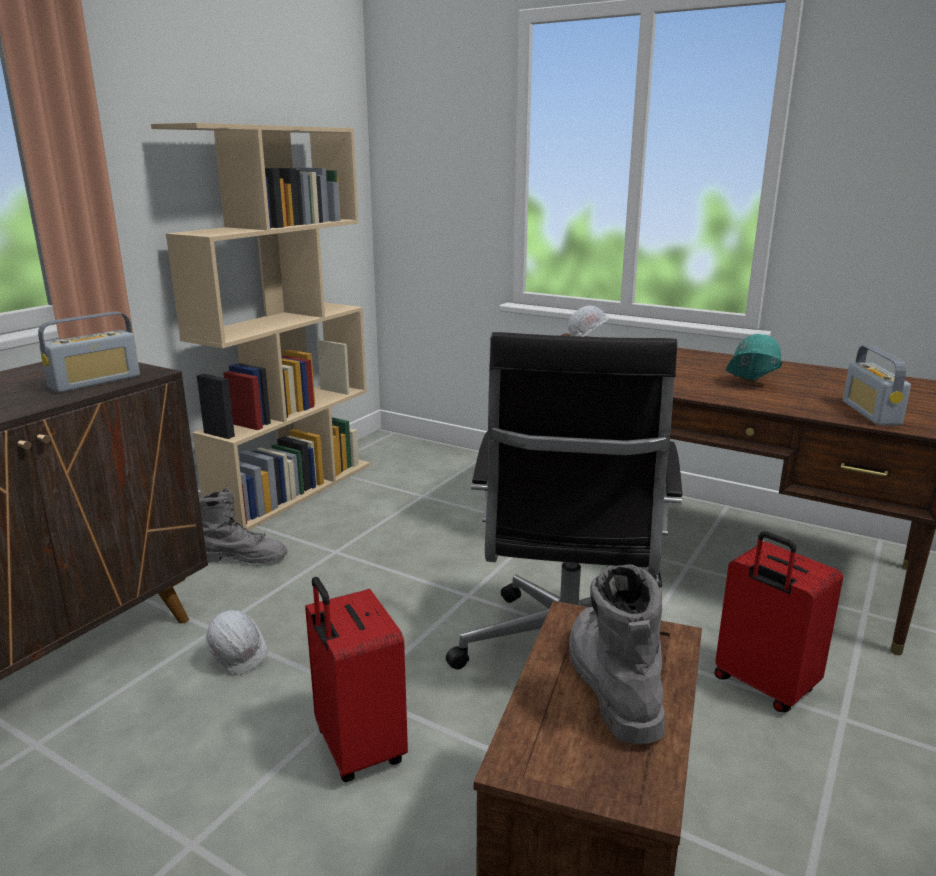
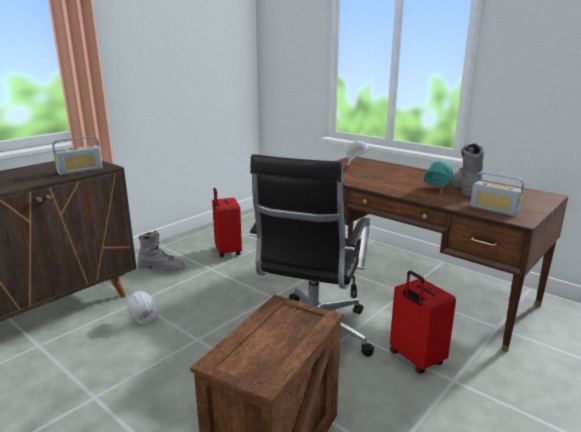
camera: 10 degrees right, 0 degrees up
beige bookcase [151,123,370,530] -> none
red suitcase [305,576,408,782] -> red suitcase moved to [212,188,242,257]
grey boot [569,565,665,744] -> grey boot moved to [452,143,484,196]
radio [843,346,911,426] -> radio turned 60 degrees counterclockwise [470,172,524,216]

